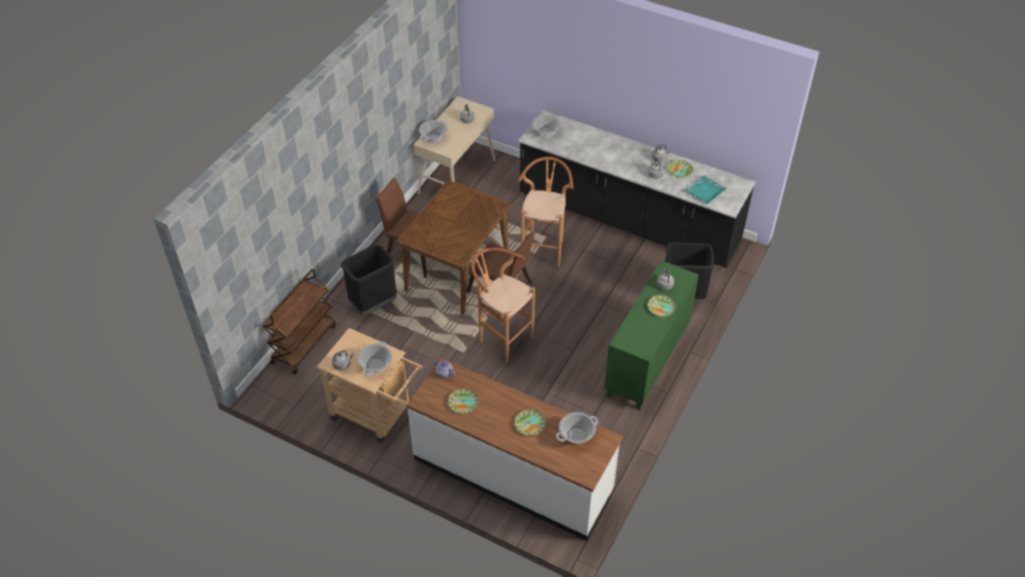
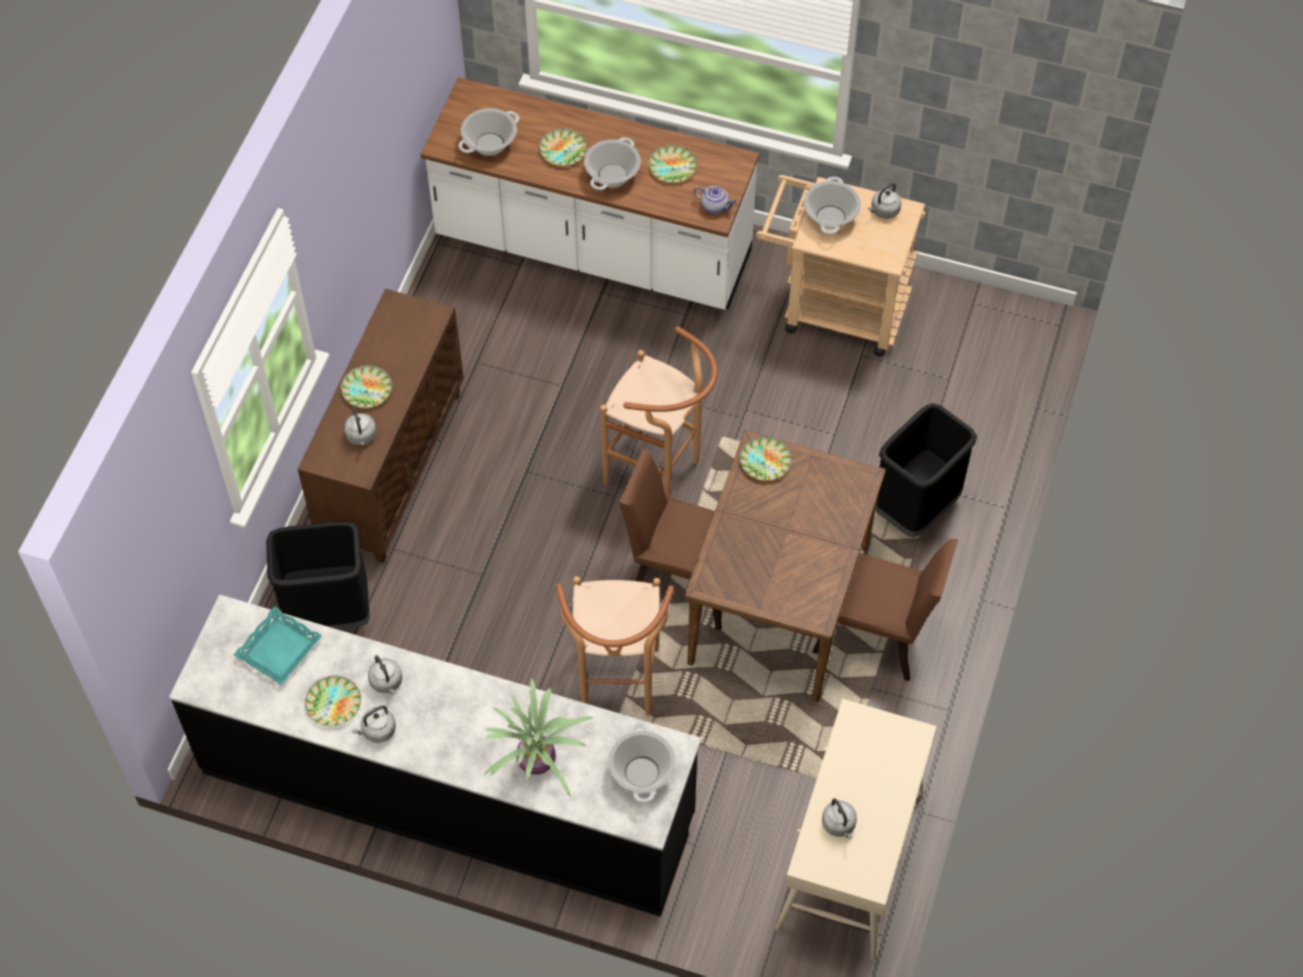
camera: 170 degrees right, 10 degrees up
brown cart [263,269,336,375] -> none
cooking pot [419,120,448,143] -> cooking pot moved to [584,137,641,190]
green cabinet [604,260,699,410] -> brown cabinet [298,289,464,563]
none -> potted plant [484,679,593,798]
none -> plate [739,436,792,481]

